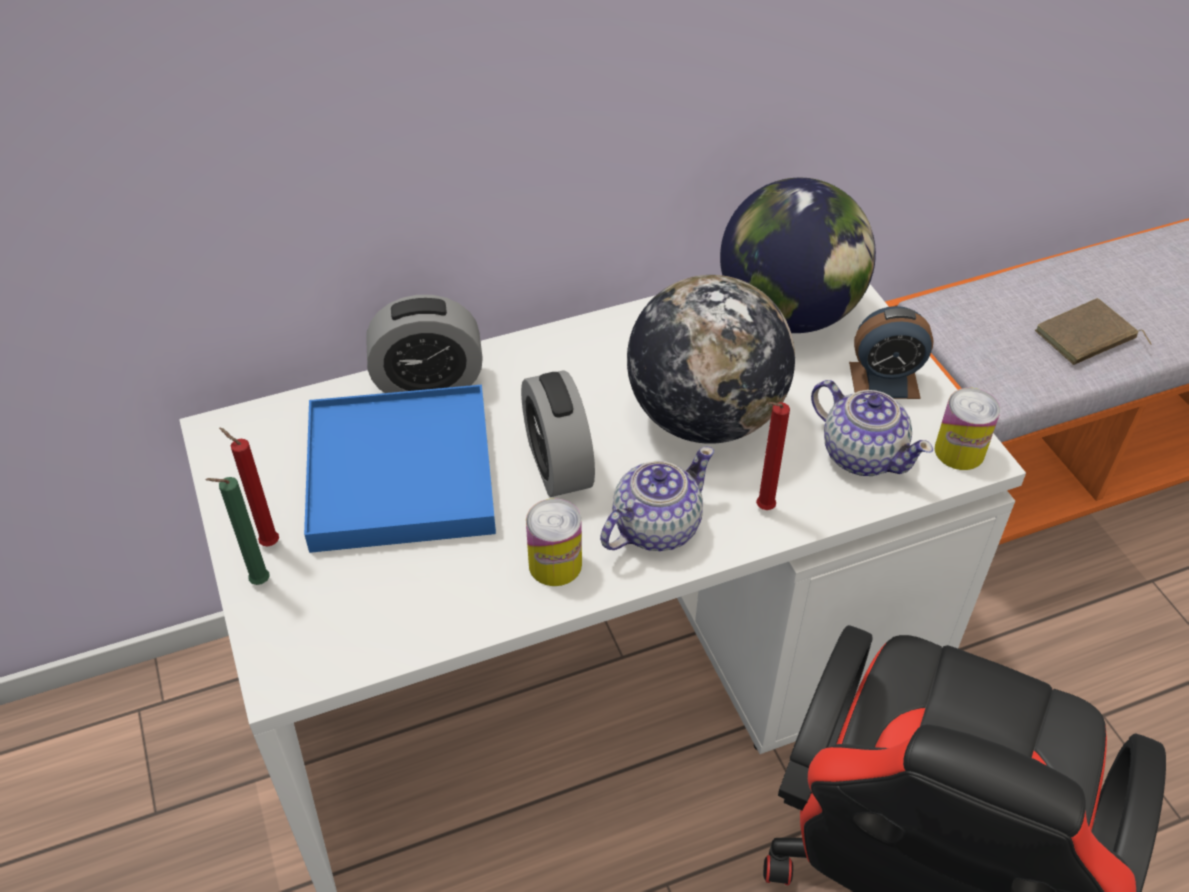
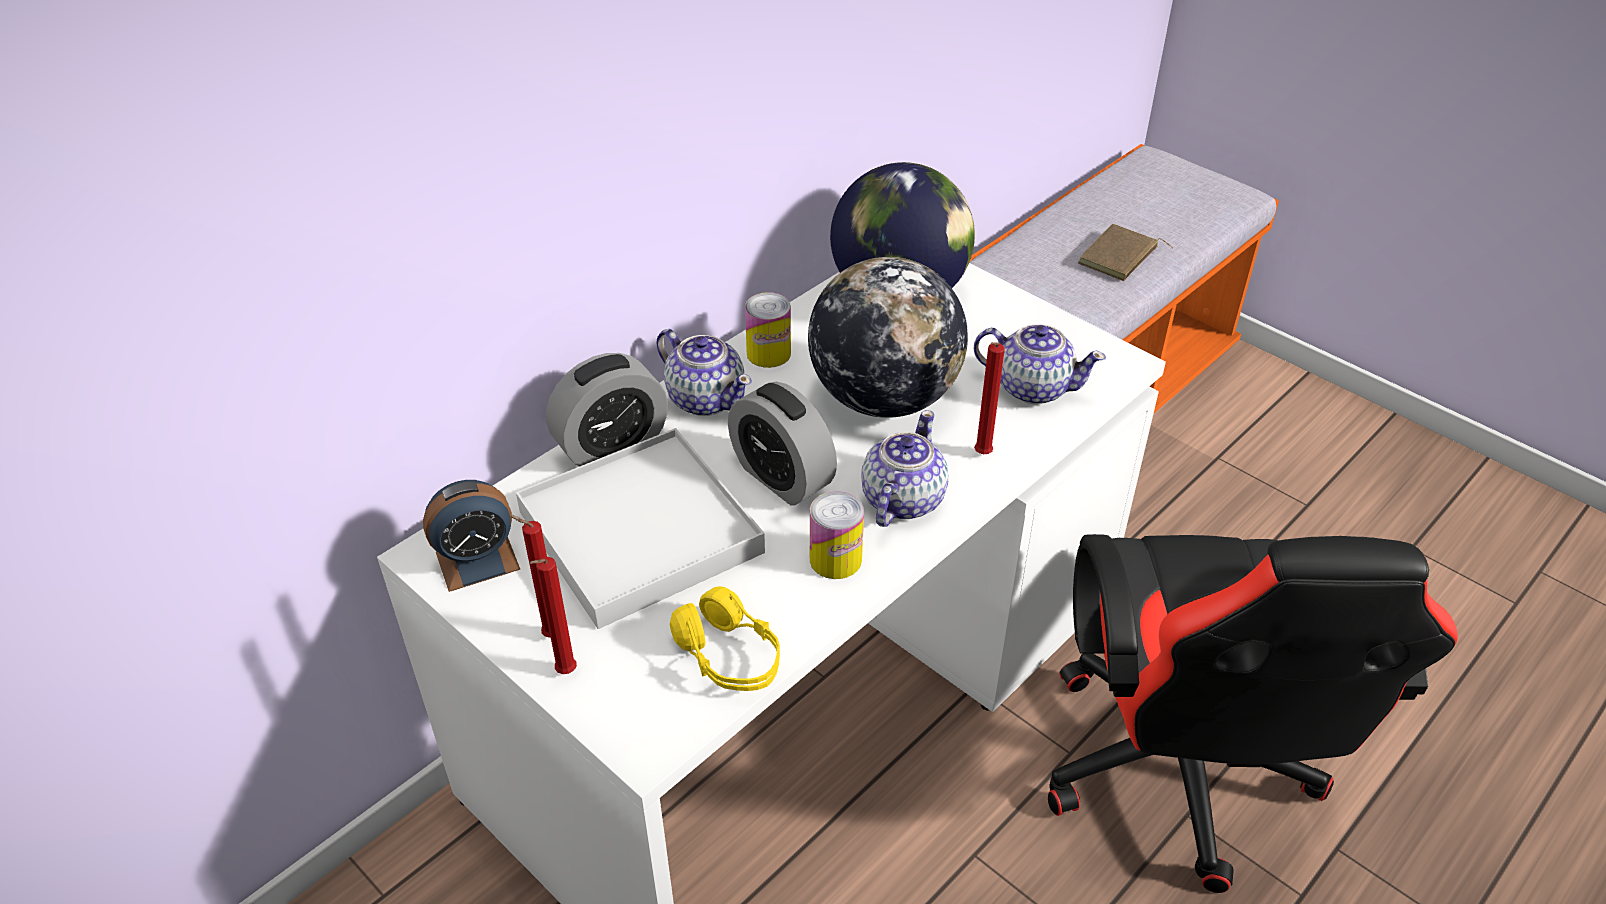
camera: 25 degrees left, 5 degrees down
green candle [205,477,270,585] -> red candle [530,557,577,674]
blue tray [304,385,496,553] -> white tray [516,428,765,629]
alarm clock [849,306,934,399] -> alarm clock moved to [423,480,520,592]
can [935,388,1001,470] -> can moved to [745,292,791,368]
none -> teapot [657,329,752,416]
none -> yellow headphones [670,586,780,691]

